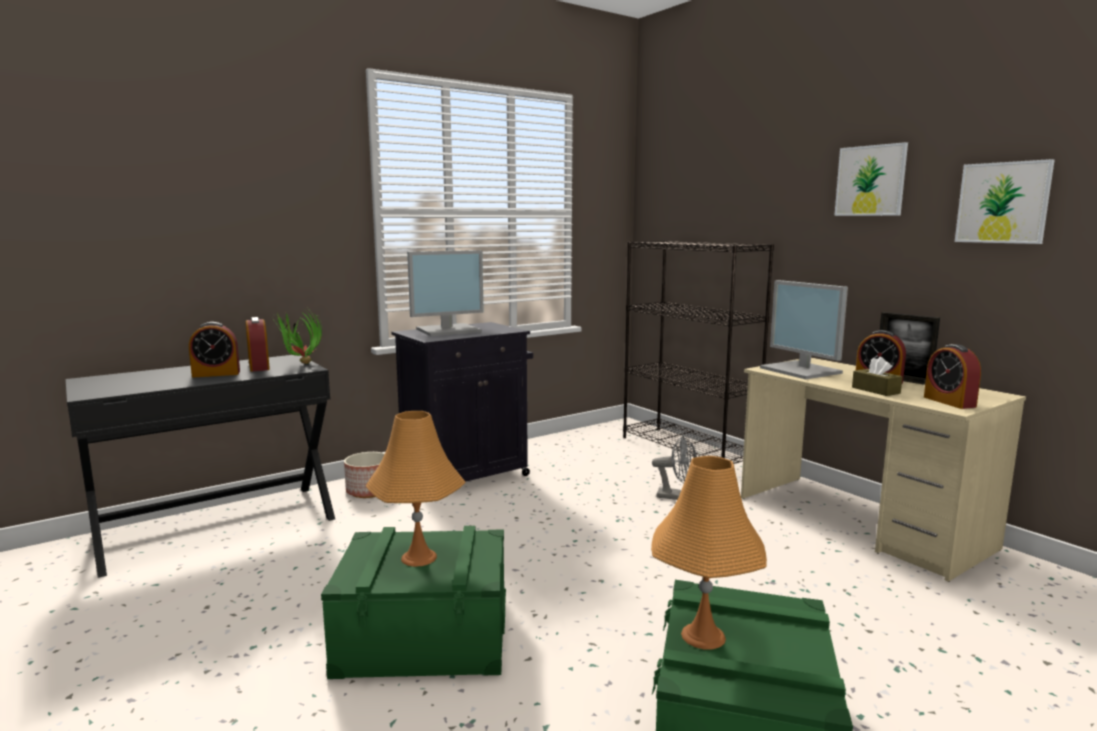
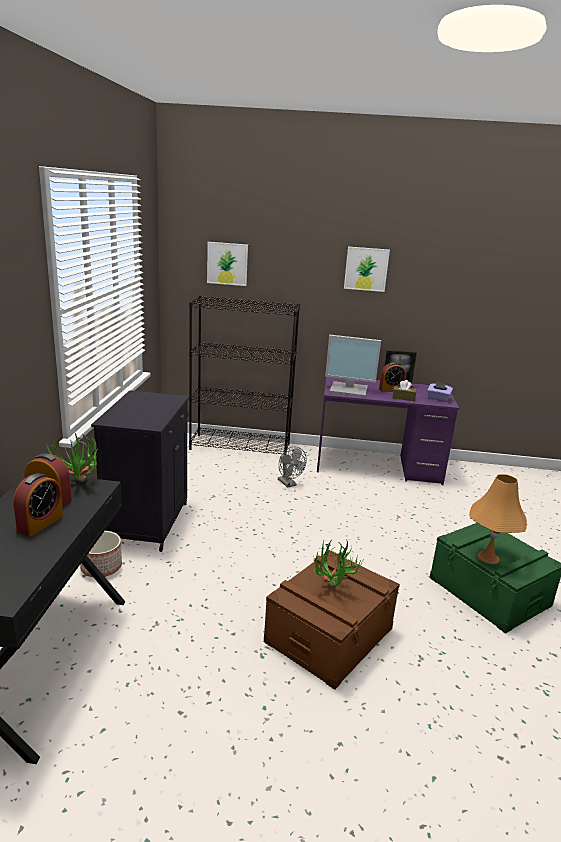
camera: 50 degrees left, 10 degrees up
green storage box [321,526,506,679] -> brown storage box [264,550,400,690]
orange table lamp [366,411,466,567] -> potted plant [313,539,363,587]
monitor [407,250,484,336] -> none
grey fan [652,436,697,500] -> grey fan turned 90 degrees clockwise [278,447,307,488]
beige desk [741,358,1026,582] -> purple desk [317,377,459,485]
alarm clock [924,344,981,409] -> purple tissue box [427,382,453,402]
picture [955,159,1055,244] -> picture moved to [207,242,248,286]

